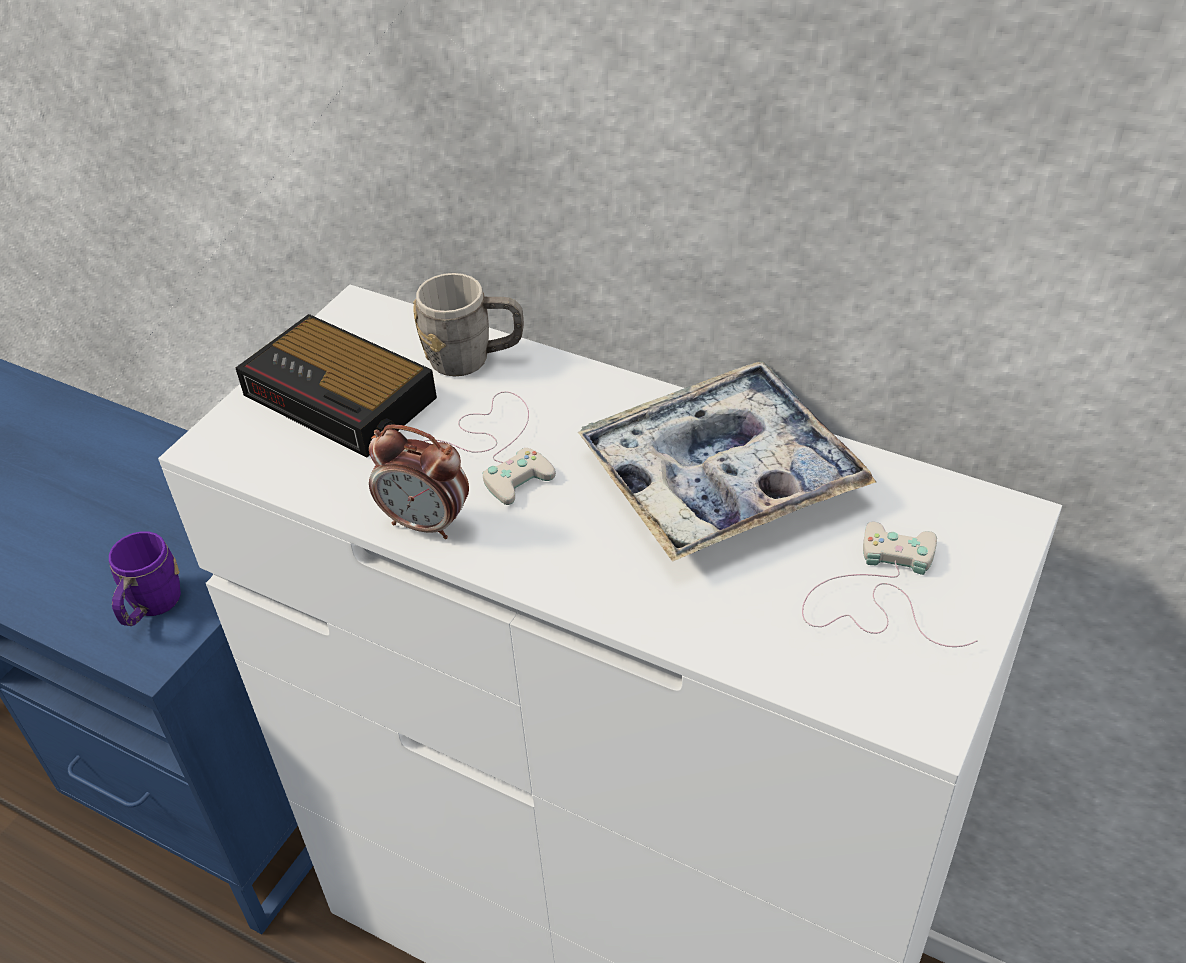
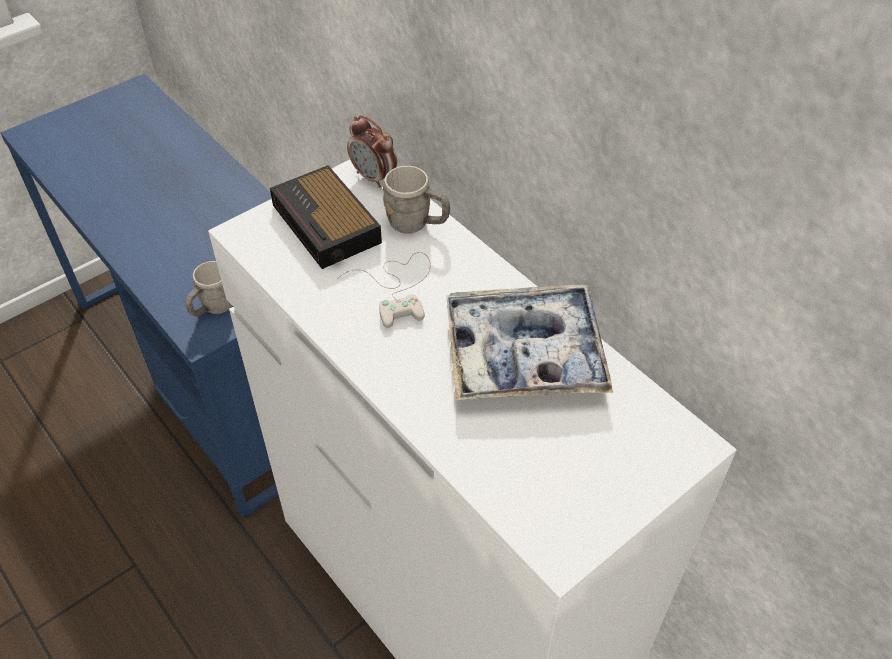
camera: 20 degrees right, 5 degrees up
purple mug [109,531,181,626] -> grey mug [185,261,232,317]
alarm clock [369,424,469,539] -> alarm clock moved to [347,115,397,188]
white game controller [802,522,978,647] -> none

